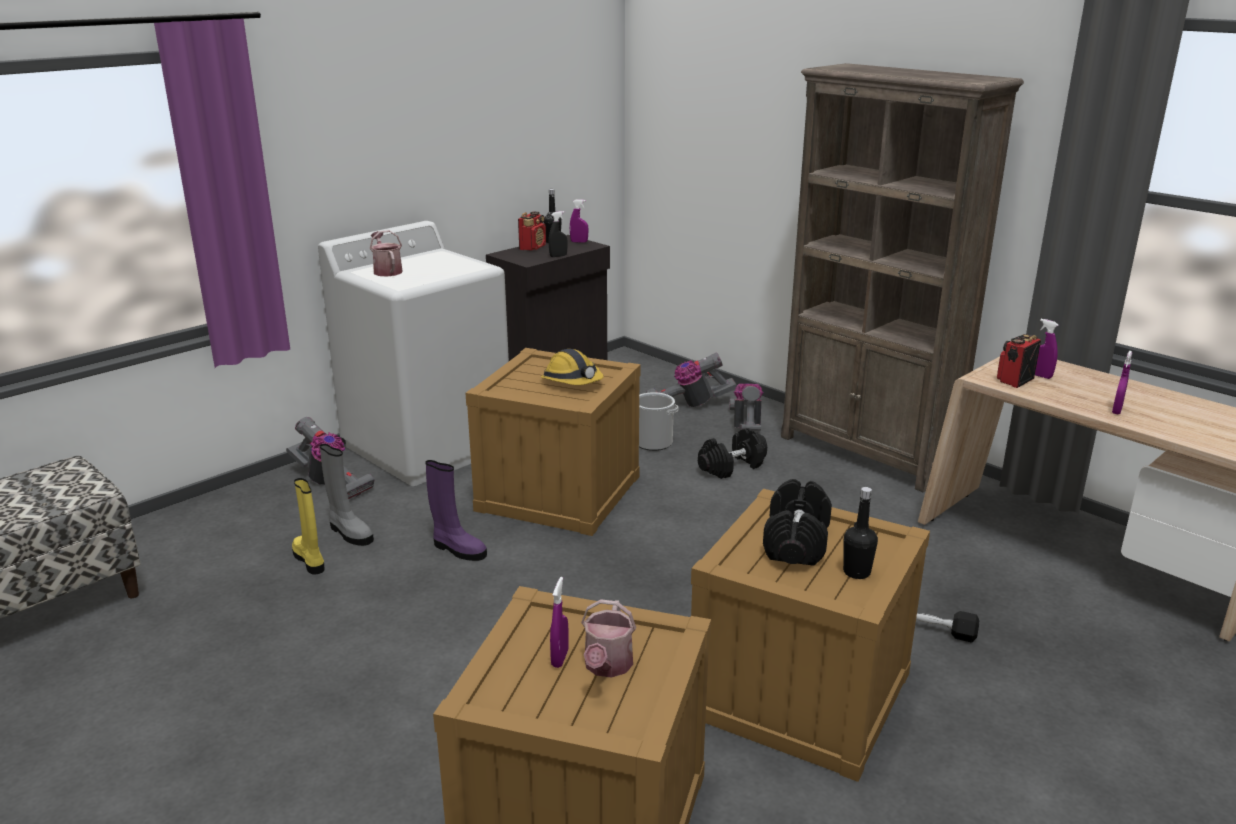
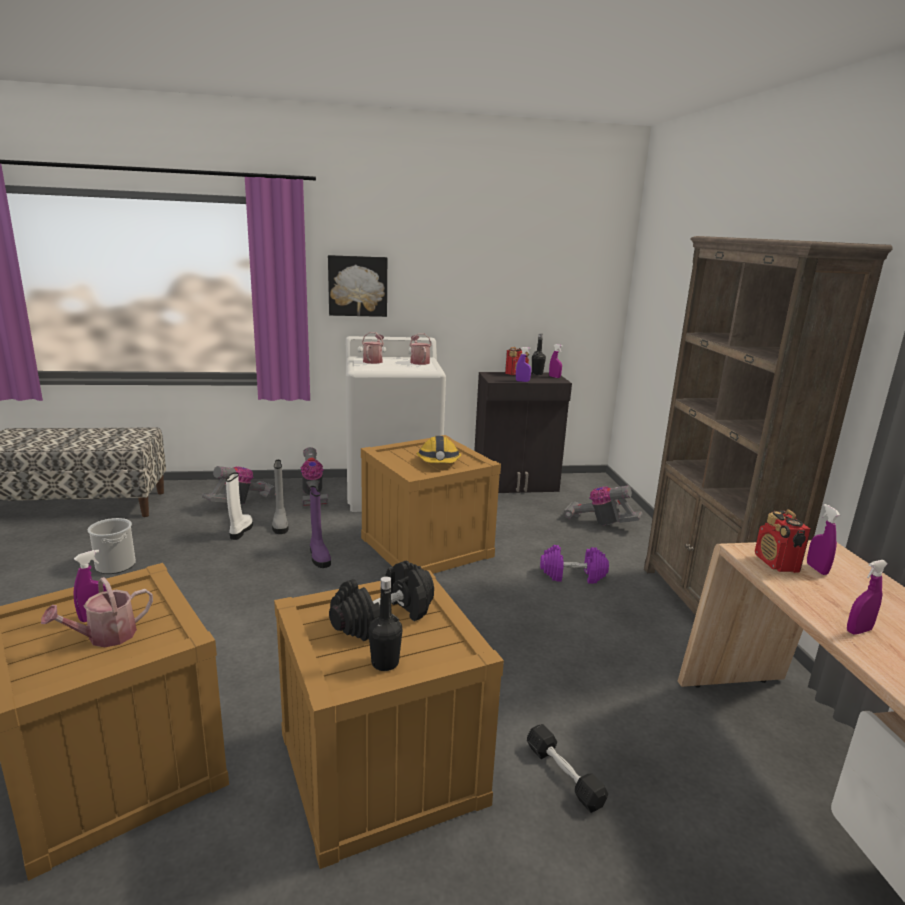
camera: 35 degrees right, 5 degrees down
yellow boot [292,478,325,575] -> white boot [226,472,253,540]
black spray bottle [549,211,568,257] -> purple spray bottle [516,347,531,382]
bucket [639,392,678,451] -> bucket moved to [88,518,136,574]
black dumbbell [698,428,767,479] -> purple dumbbell [540,545,609,584]
vacuum cleaner [729,383,763,431] -> vacuum cleaner moved to [202,466,276,504]
radio [997,334,1041,388] -> radio turned 90 degrees counterclockwise [755,509,811,573]
none -> picture [328,255,387,317]
none -> watering can [410,333,431,365]

